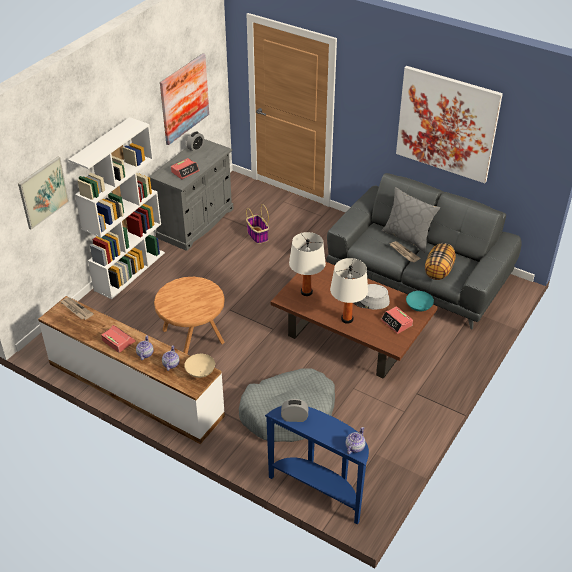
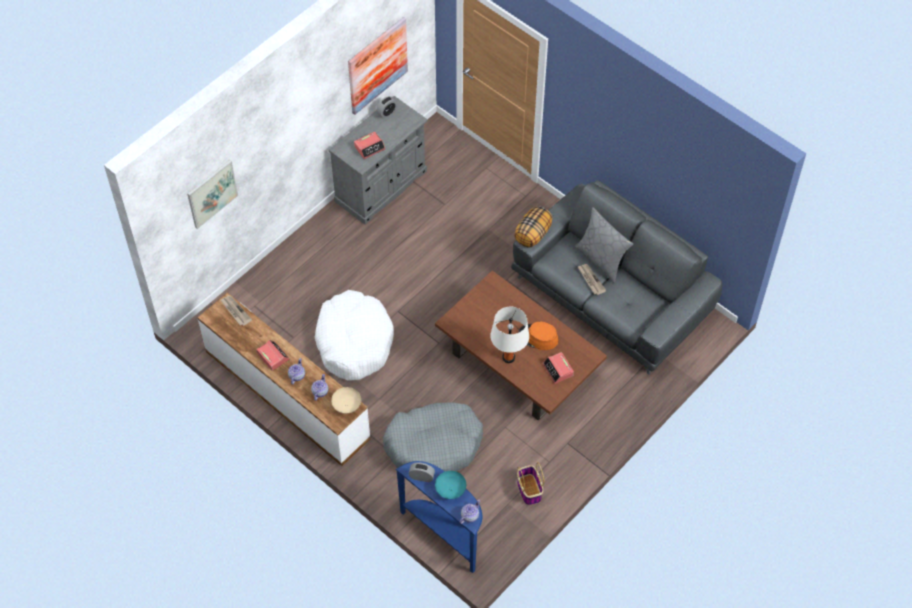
camera: 10 degrees right, 15 degrees up
white bookcase [68,117,165,299] -> none
brown side table [154,277,225,354] -> white dog bed [315,290,394,381]
basket [246,204,269,244] -> basket moved to [517,462,544,505]
white table lamp [289,232,326,296] -> none
grey hat [354,284,390,309] -> orange hat [518,322,559,350]
picture [396,66,503,183] -> none
turquoise bowl [406,291,434,311] -> turquoise bowl moved to [435,471,466,499]
pillow [425,243,456,280] -> pillow moved to [514,206,553,248]

